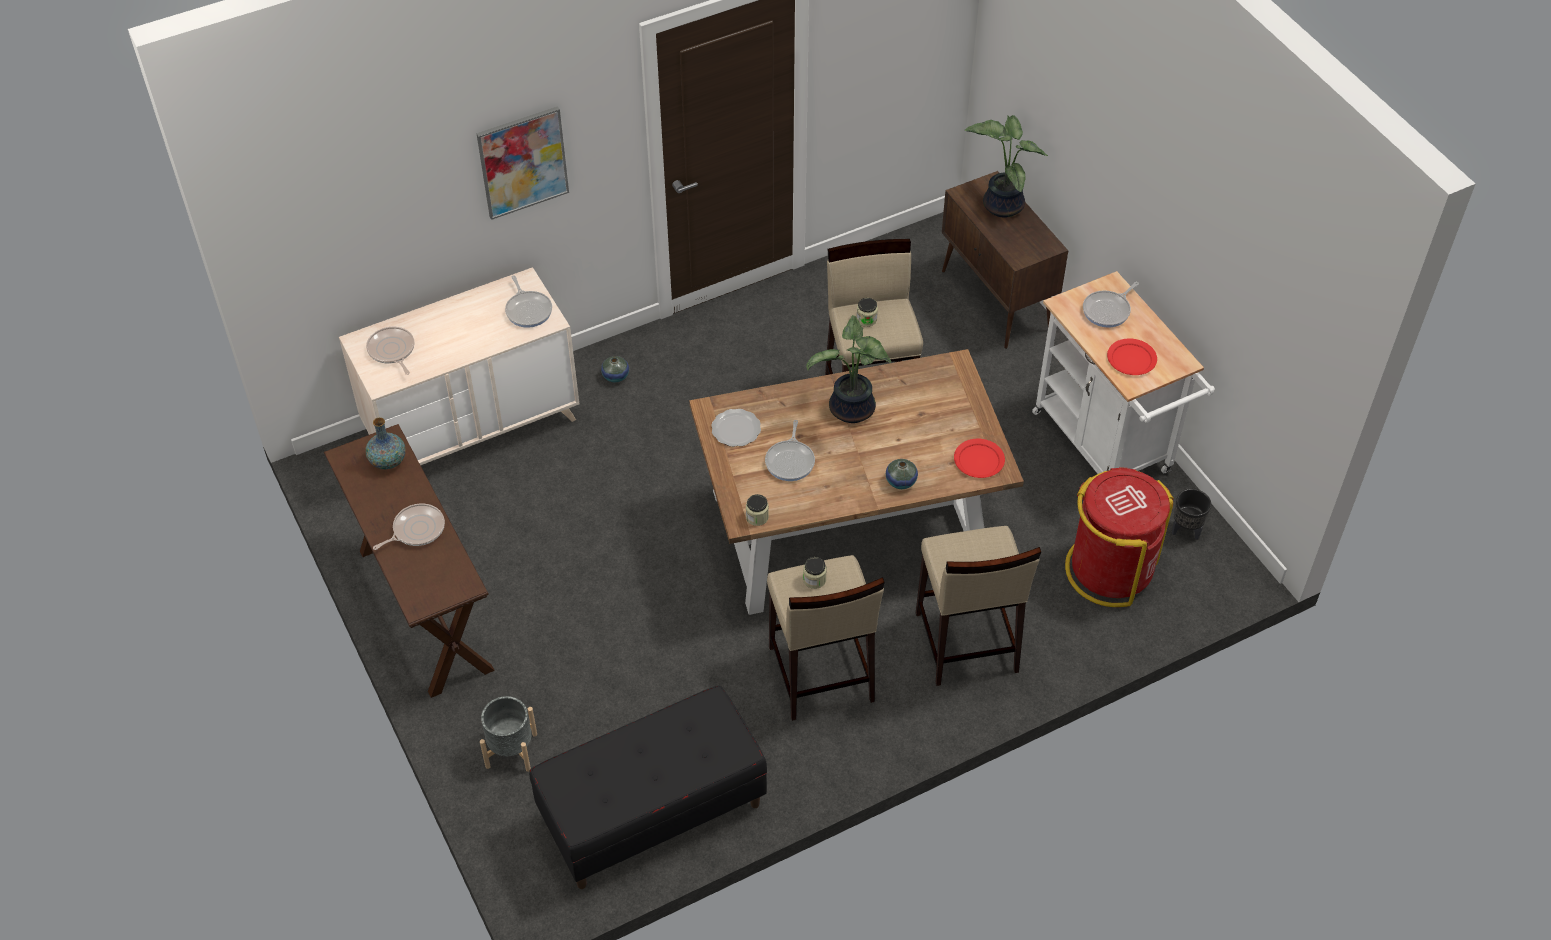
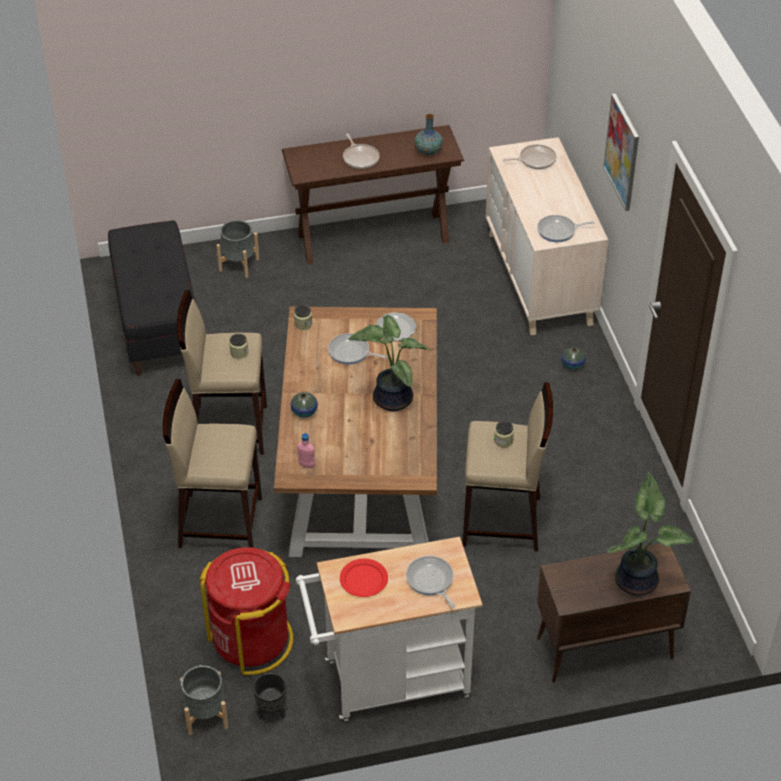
camera: 105 degrees right, 5 degrees down
red plate [954,439,1005,478] -> pink bottle [297,433,315,468]
none -> grey planter [180,665,228,735]

